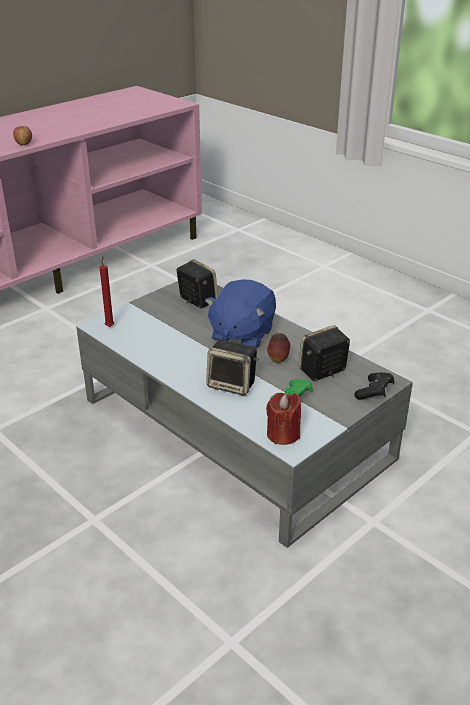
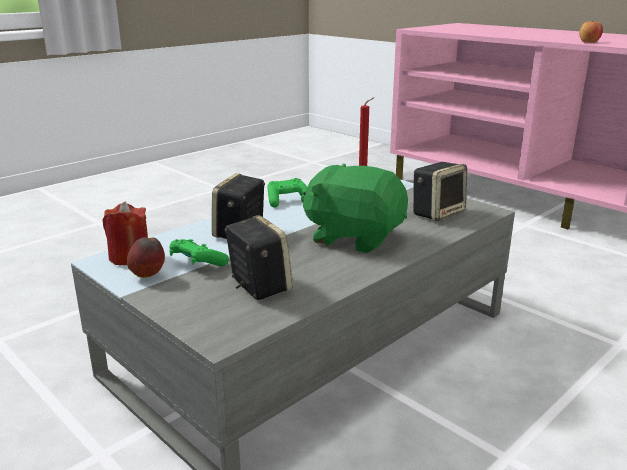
camera: 90 degrees right, 10 degrees down
blue plush toy [205,280,276,349] -> green plush toy [301,163,408,253]
apple [267,333,290,363] -> apple moved to [127,237,165,278]
black game controller [354,372,394,400] -> none
none -> green game controller [267,178,307,208]

